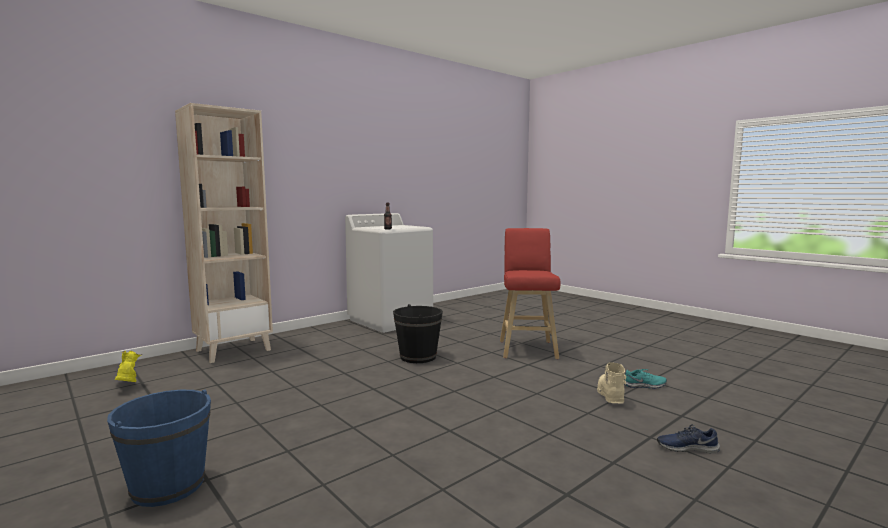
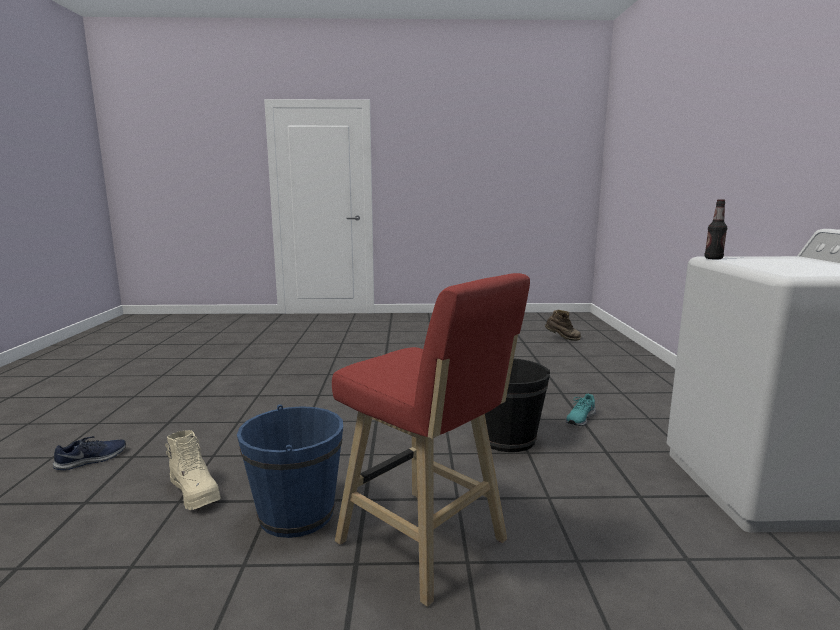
camera: 130 degrees right, 5 degrees up
blue bucket [107,389,211,507] -> blue bucket moved to [237,404,343,538]
yellow boot [115,351,142,382] -> brown boot [545,310,581,341]
beige bookcase [175,103,273,363] -> none
turquoise shoe [624,369,667,389] -> turquoise shoe moved to [566,394,596,426]

